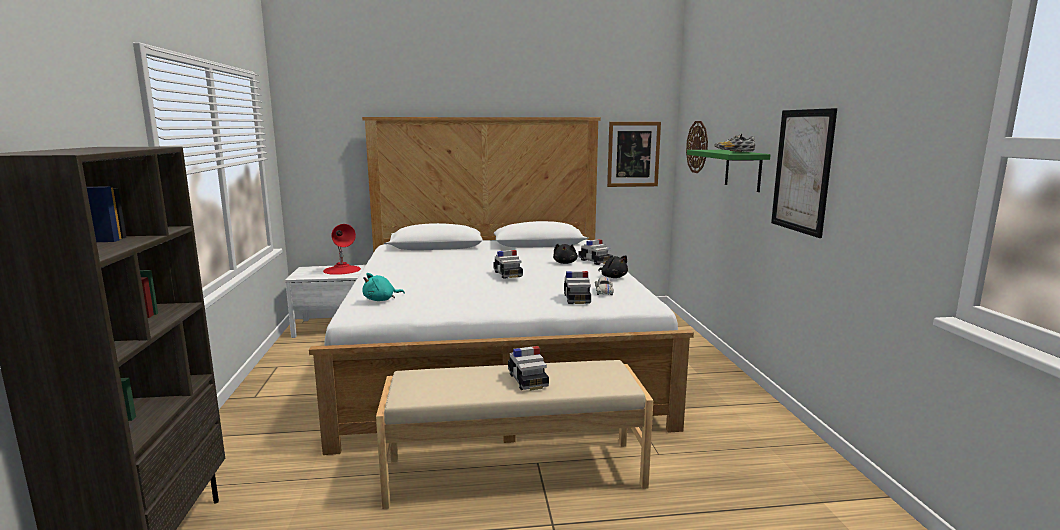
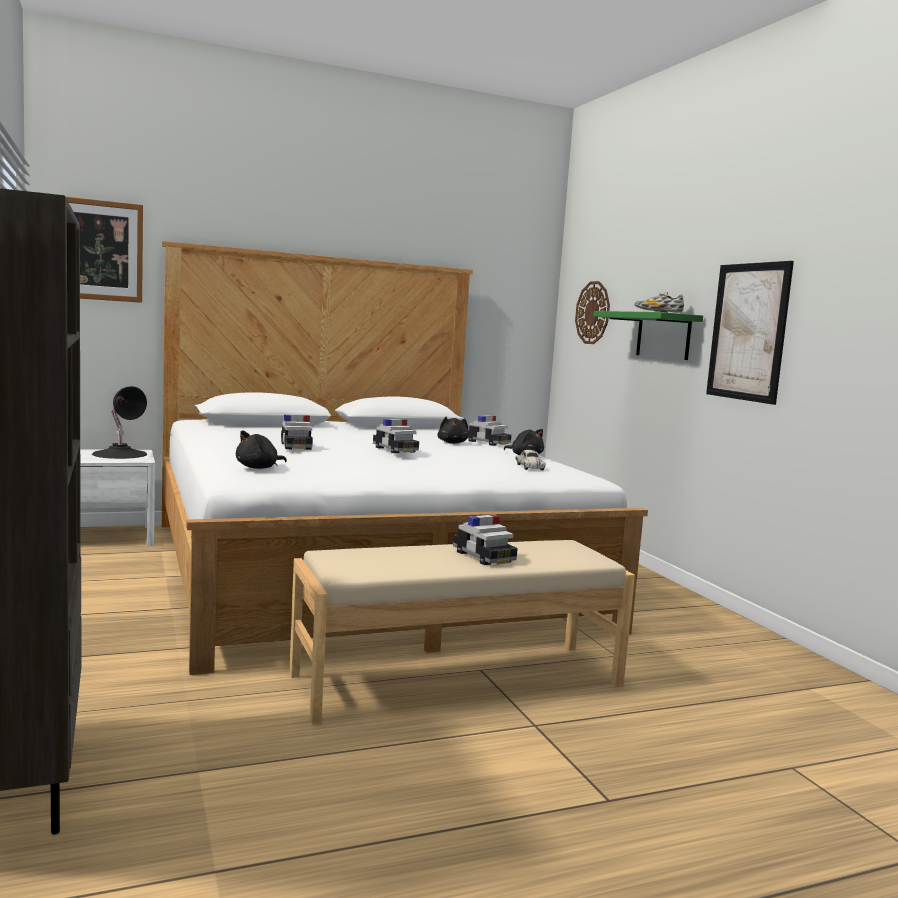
camera: 15 degrees left, 5 degrees down
red table lamp [323,224,361,275] -> black table lamp [92,386,147,459]
turquoise plush toy [362,273,405,301] -> black plush toy [236,431,287,469]
toy car [564,271,591,304] -> toy car moved to [281,414,313,450]
picture [607,122,661,187] -> picture moved to [66,197,143,303]

